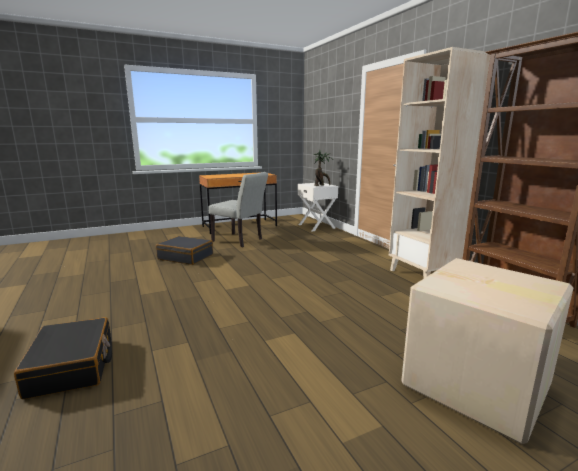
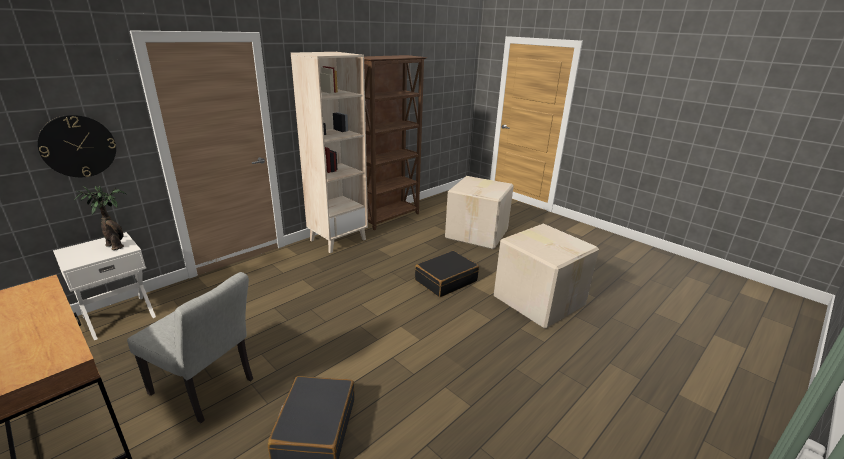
camera: 110 degrees left, 10 degrees up
black suitcase [14,317,112,399] -> black suitcase moved to [415,251,479,297]
grey chair [208,172,268,247] -> grey chair turned 105 degrees clockwise [127,272,253,423]
none -> wall clock [37,115,116,177]
none -> cardboard box [494,224,599,329]

